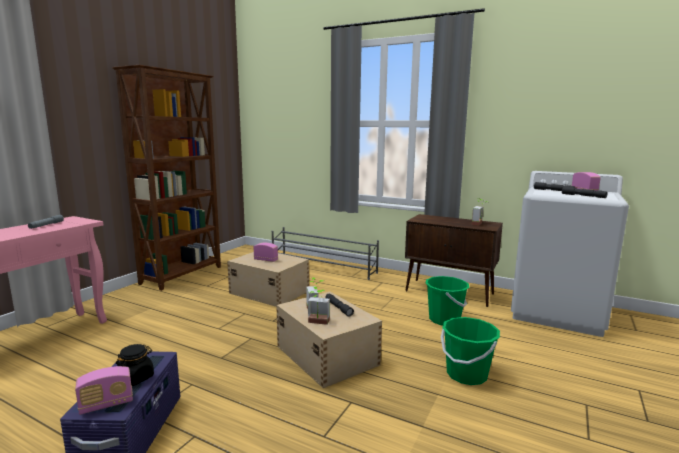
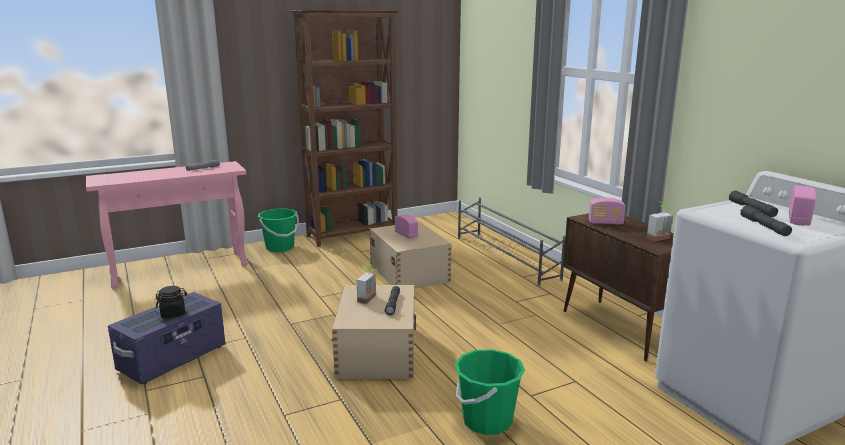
camera: 35 degrees right, 5 degrees up
radio [75,366,133,415] -> radio moved to [589,198,625,225]
potted plant [308,286,330,325] -> none
green bucket [426,276,469,325] -> green bucket moved to [258,208,299,252]

